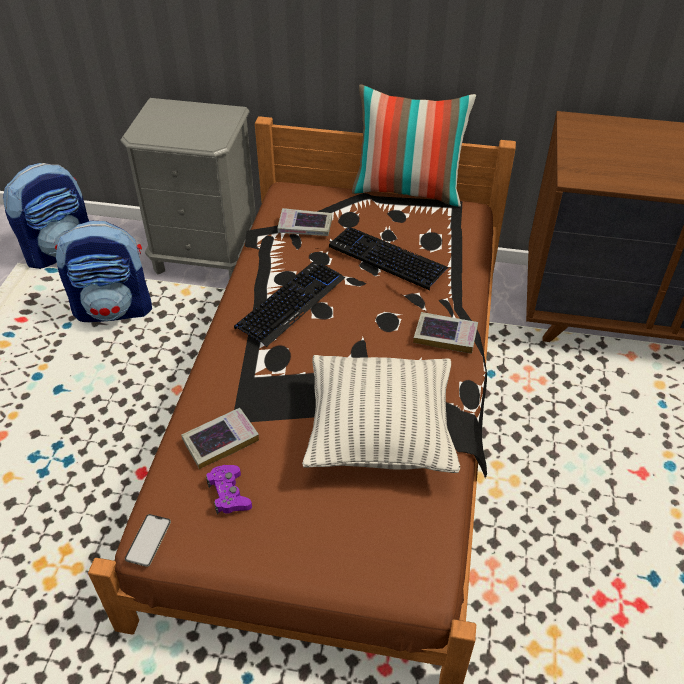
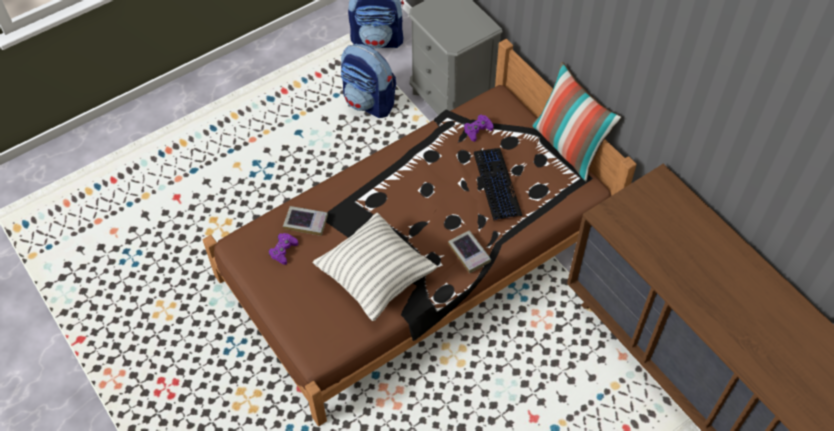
camera: 45 degrees right, 10 degrees up
phone [125,514,171,567] -> none
keyboard [234,260,345,347] -> none
book [277,208,332,236] -> purple game controller [464,114,493,142]

